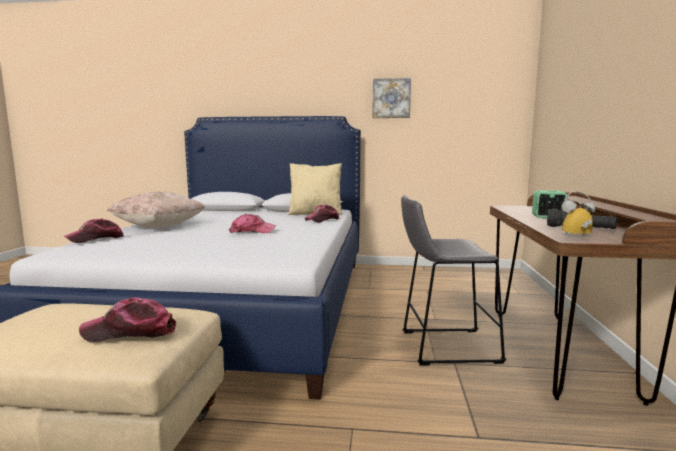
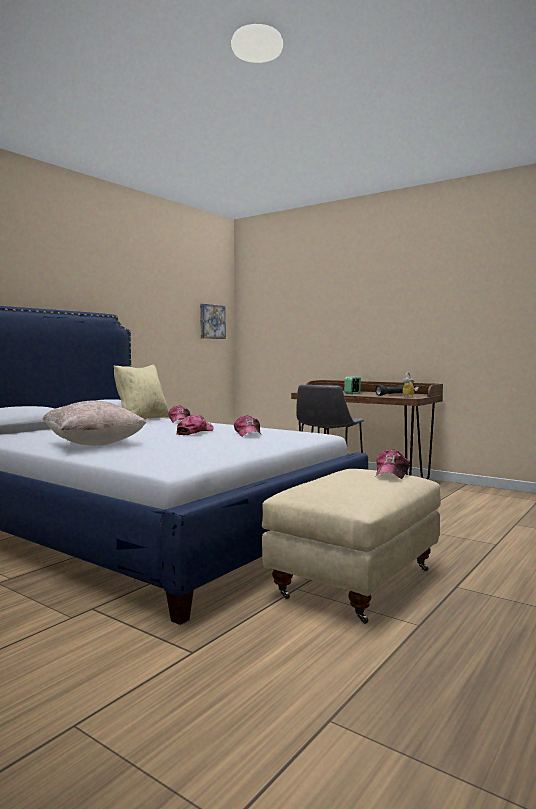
camera: 60 degrees left, 5 degrees down
cap [64,218,124,243] -> cap moved to [234,415,261,437]
picture [372,78,411,118] -> picture moved to [200,304,226,339]

